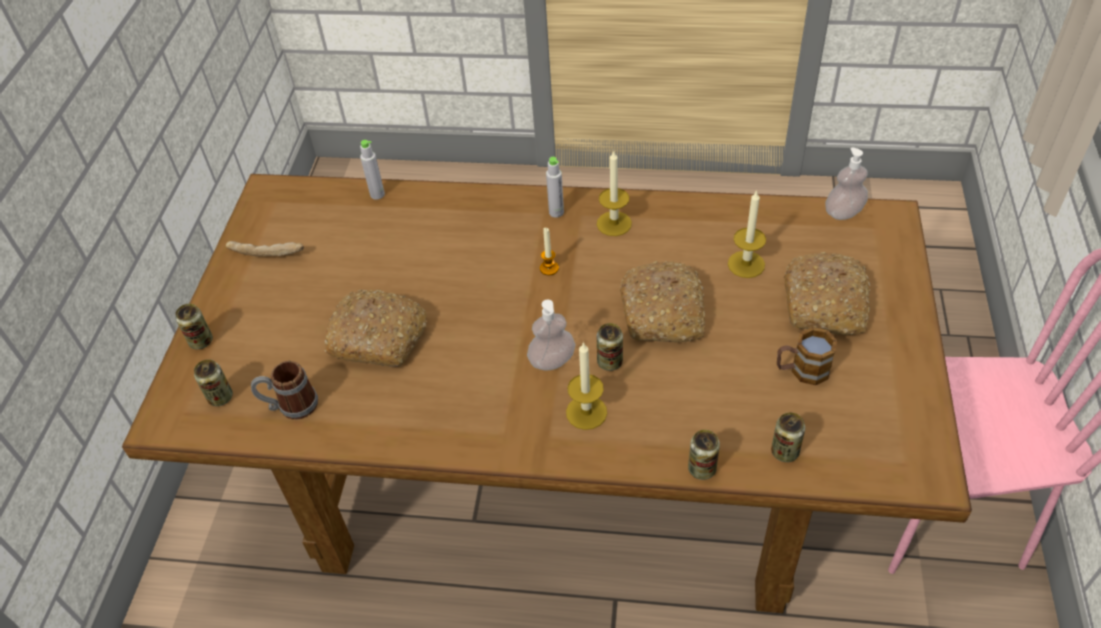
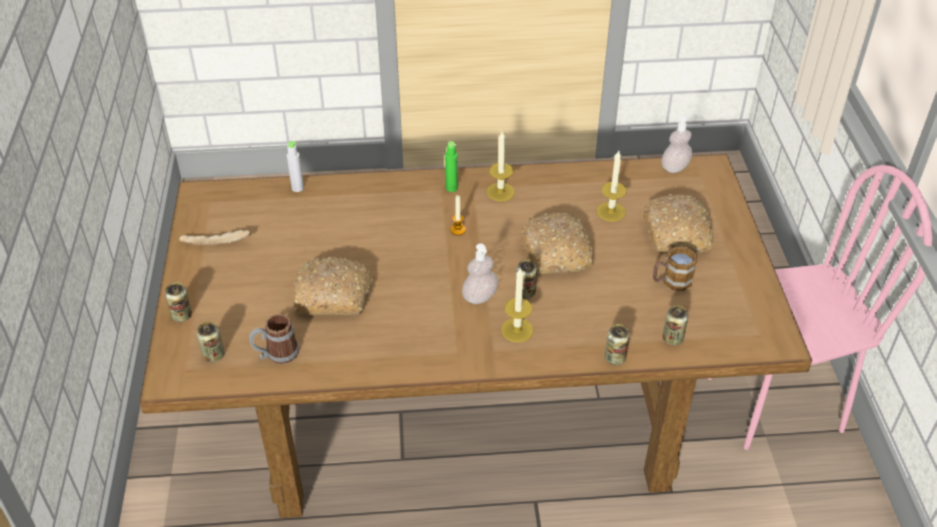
camera: 15 degrees left, 5 degrees down
grey bottle [546,157,564,218] -> green bottle [445,141,458,192]

